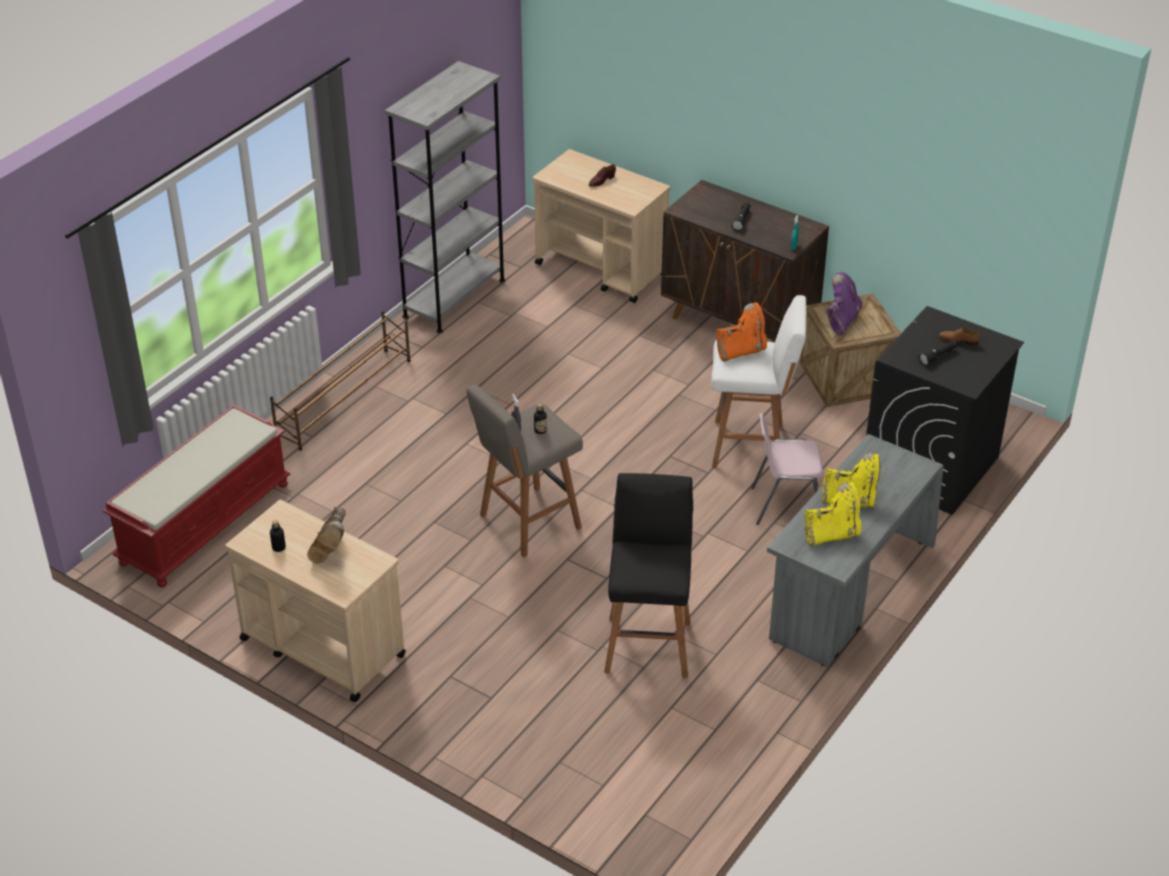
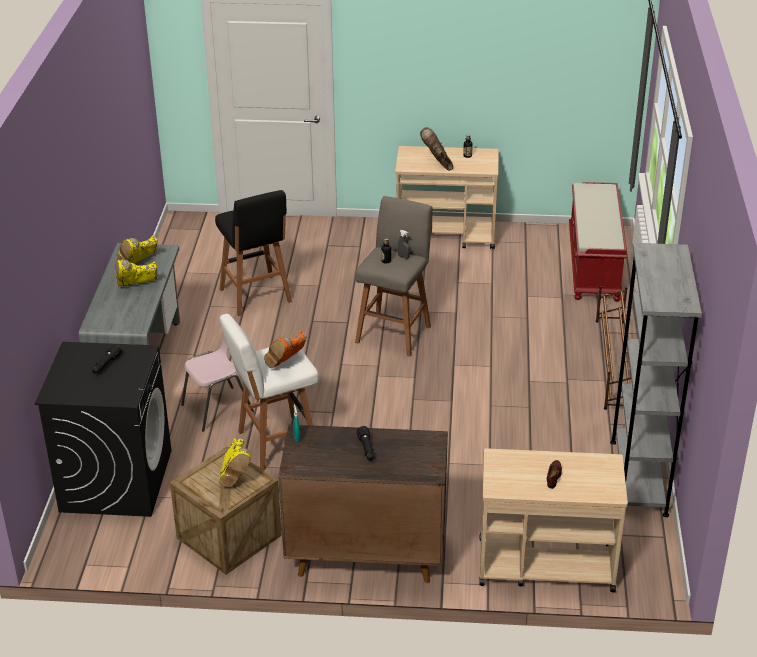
camera: 150 degrees right, 5 degrees down
purple boot [826,272,862,335] -> yellow boot [219,438,251,488]
brown shoe [939,328,980,346] -> none

